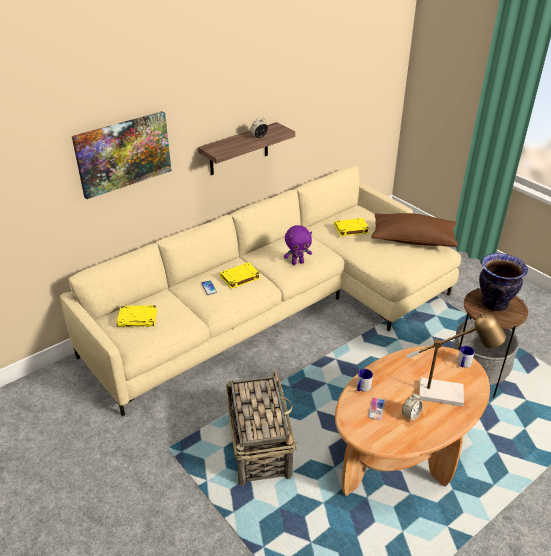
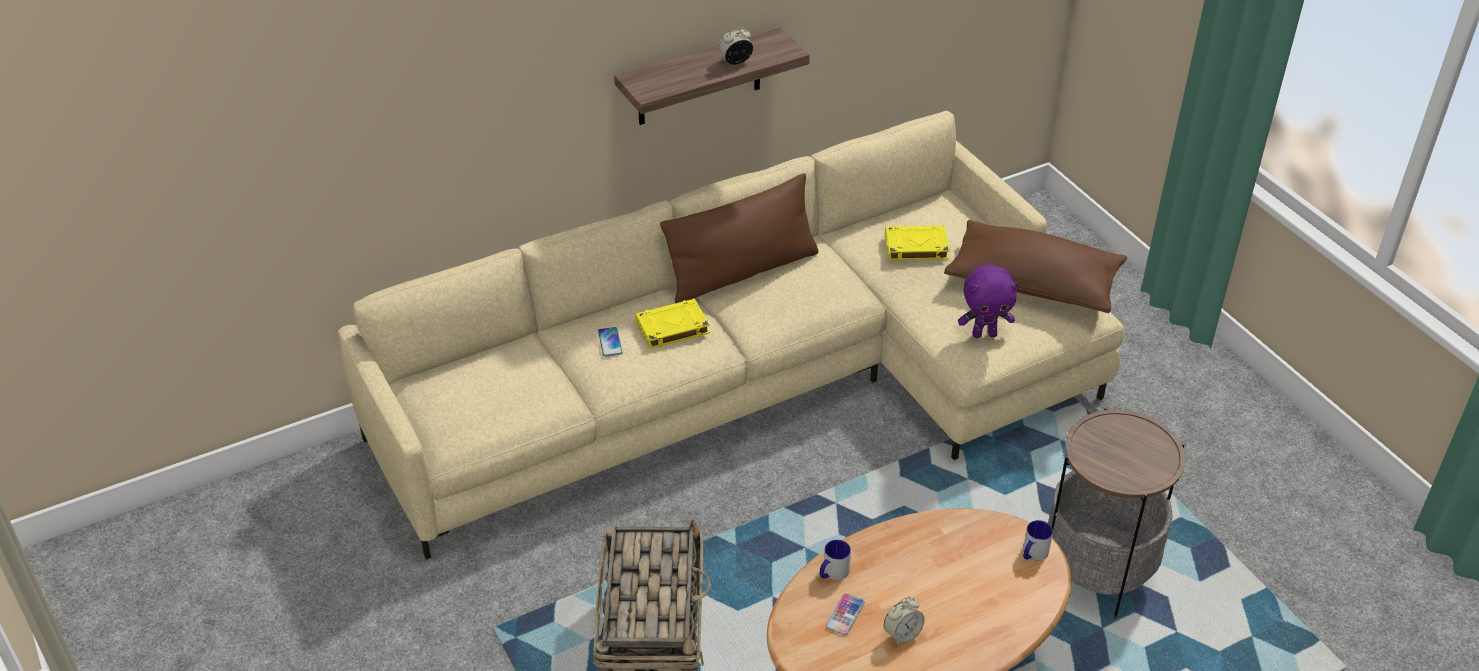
camera: 10 degrees right, 5 degrees up
picture [72,111,171,199] -> none
yellow book [117,305,157,327] -> none
purple plush toy [284,225,312,265] -> purple plush toy moved to [958,265,1019,338]
table lamp [406,313,506,407] -> none
vase [479,253,528,312] -> none
none -> brown pillow [660,173,818,303]

